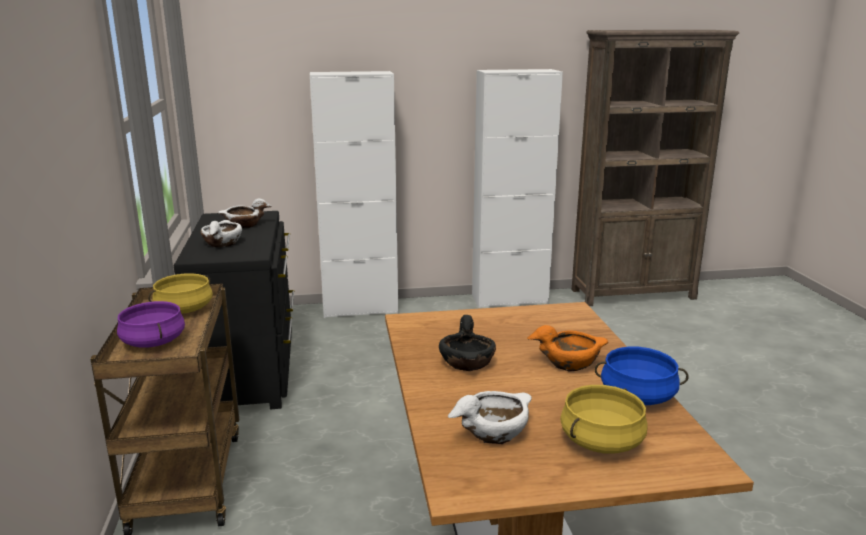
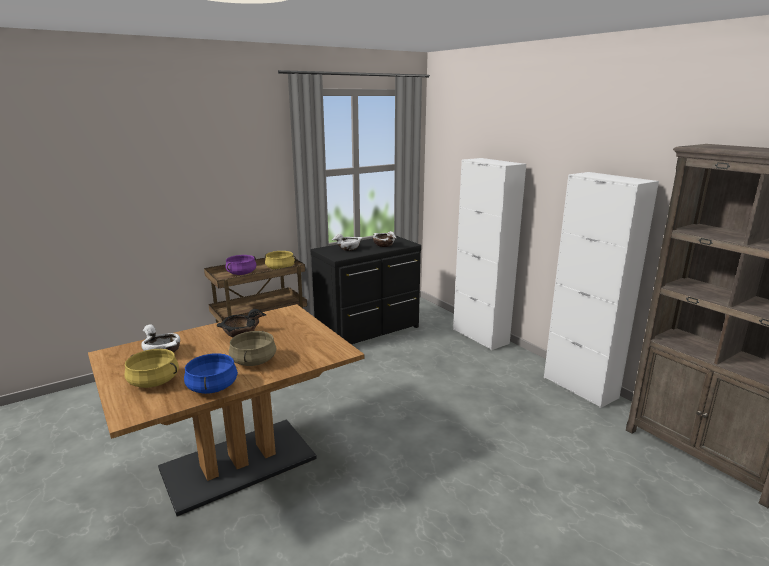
camera: 65 degrees right, 0 degrees up
orange bowl [527,325,608,371] -> beige cooking pot [229,331,277,366]

